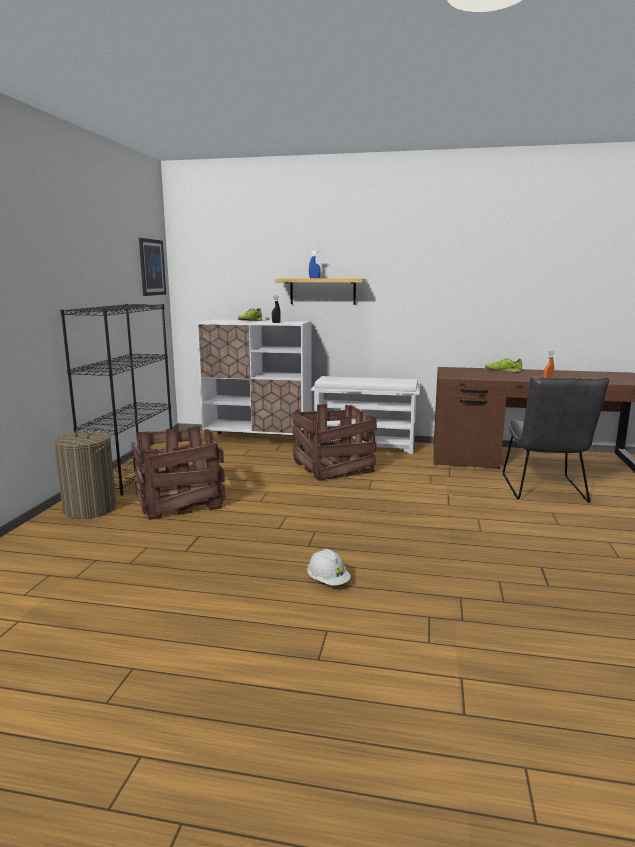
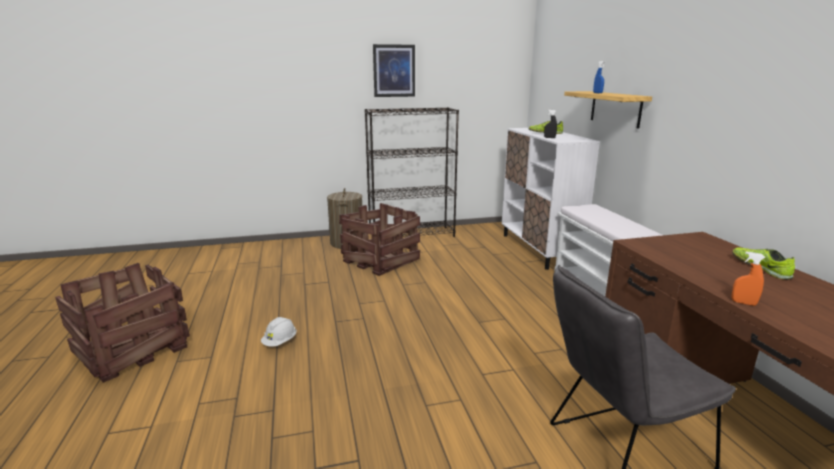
camera: 65 degrees right, 5 degrees up
picture [139,238,166,296] -> picture moved to [373,44,415,97]
crate [293,404,377,481] -> crate moved to [55,263,190,383]

